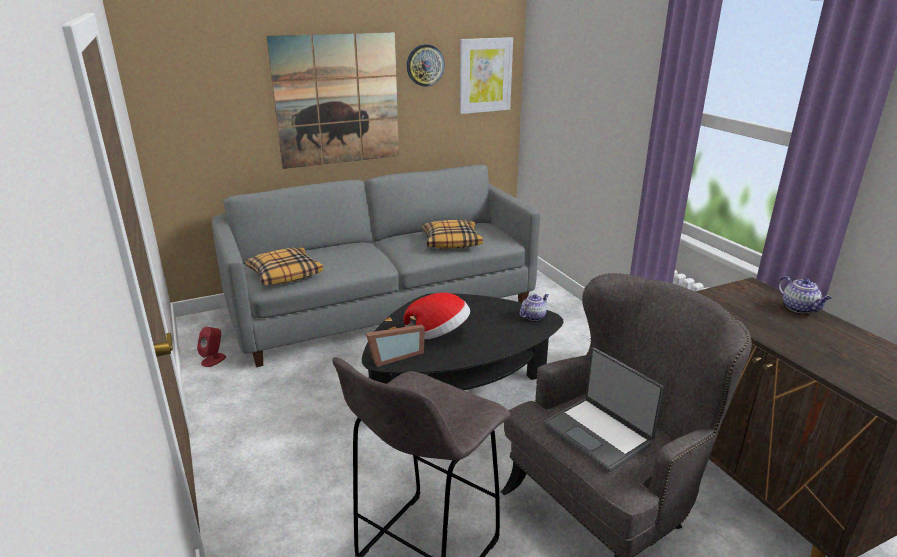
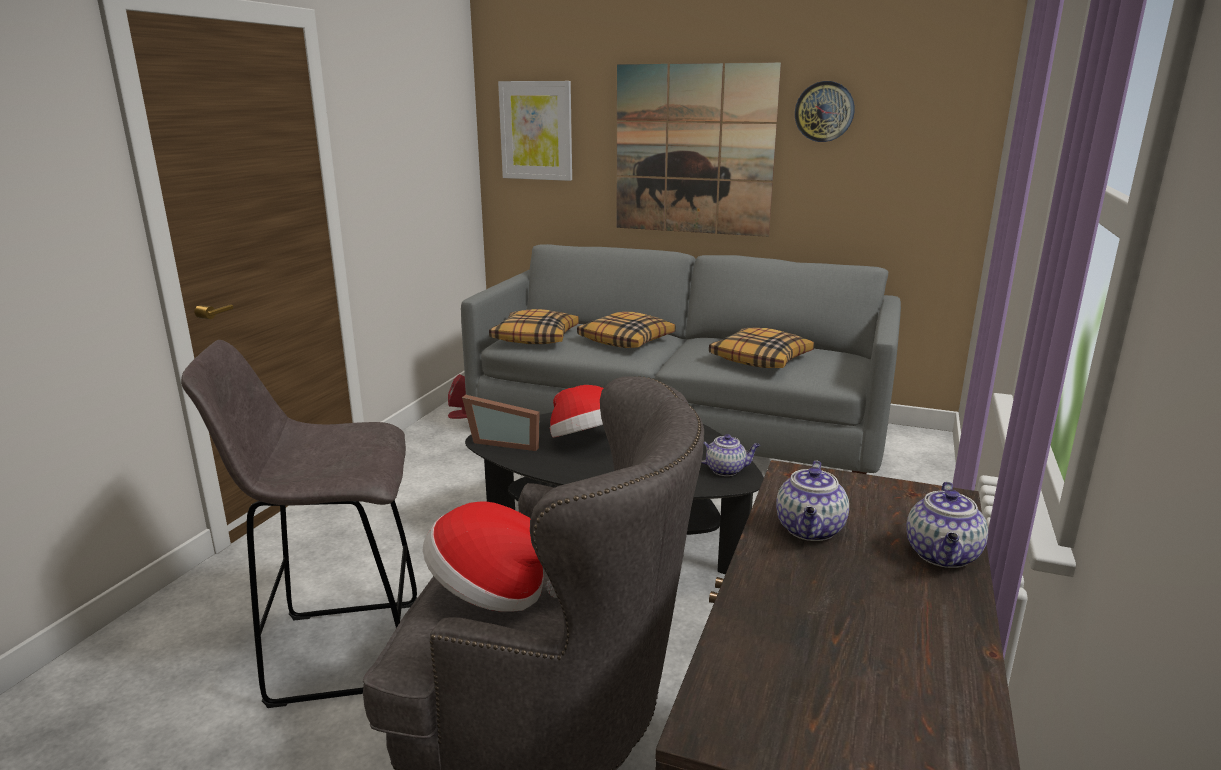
camera: 45 degrees right, 5 degrees down
picture [460,37,513,114] -> picture moved to [498,81,572,181]
laptop [544,348,664,472] -> hat [423,501,557,612]
none -> pillow [577,312,676,348]
none -> teapot [776,461,849,541]

